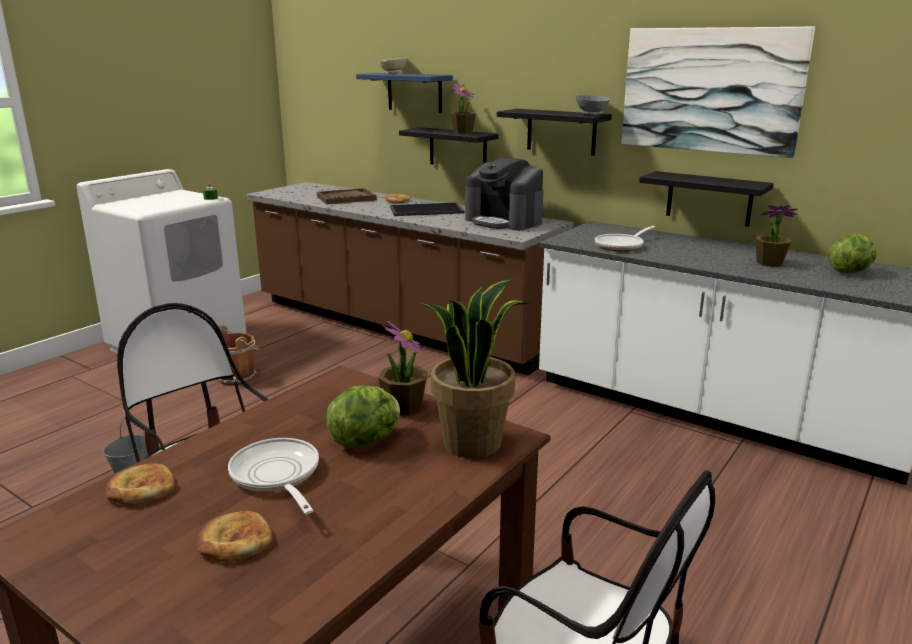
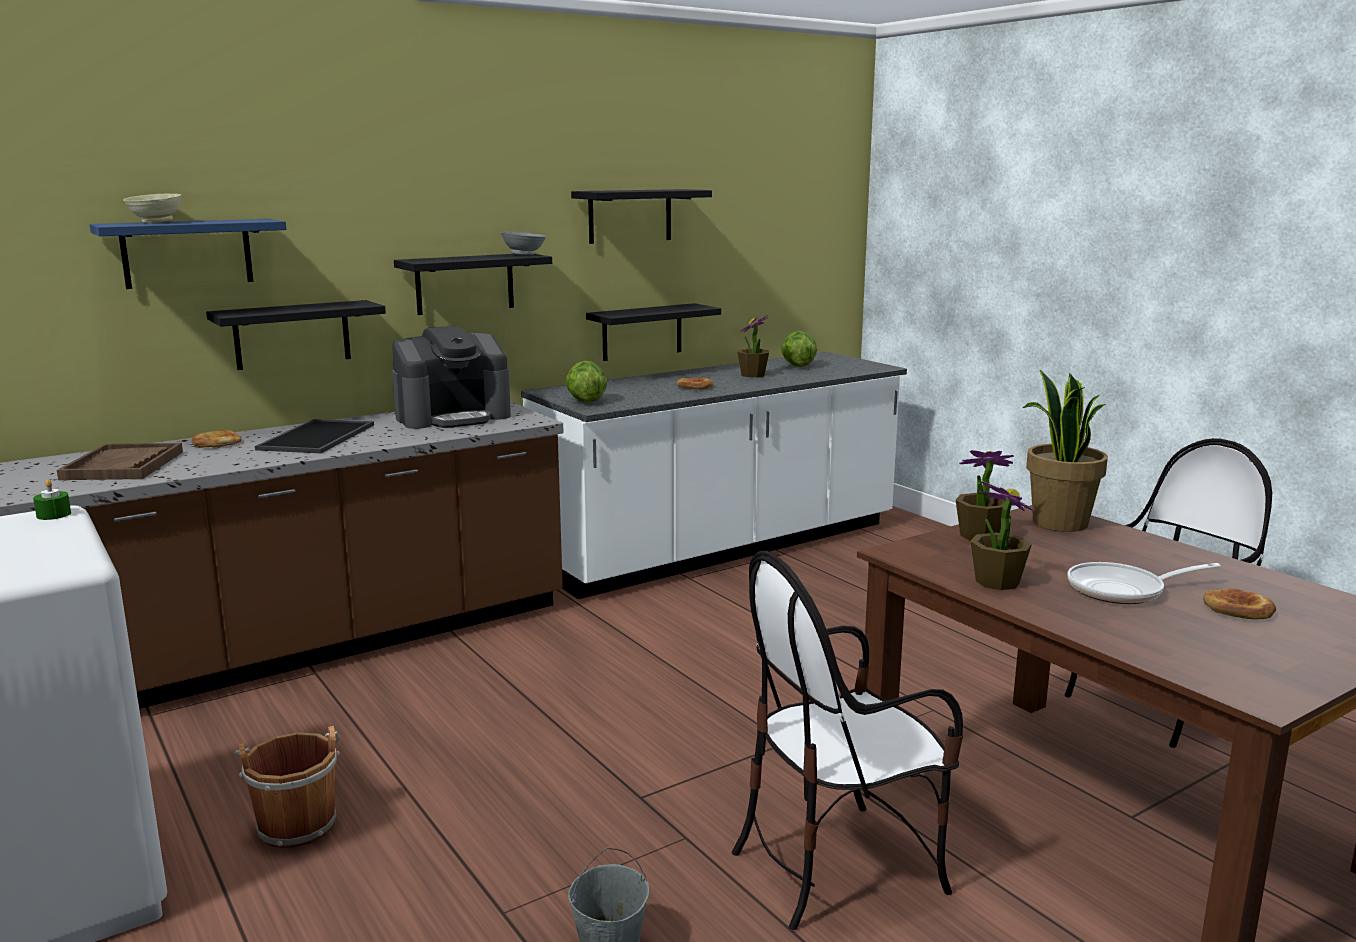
camera: 70 degrees left, 5 degrees down
bread [105,463,175,505] -> bread moved to [677,378,714,390]
lettuce [326,385,400,447] -> lettuce moved to [566,361,607,403]
potted plant [450,83,476,134] -> potted plant moved to [970,481,1035,590]
frying pan [595,226,655,251] -> none
picture [621,27,815,158] -> black shelf [571,189,712,244]

